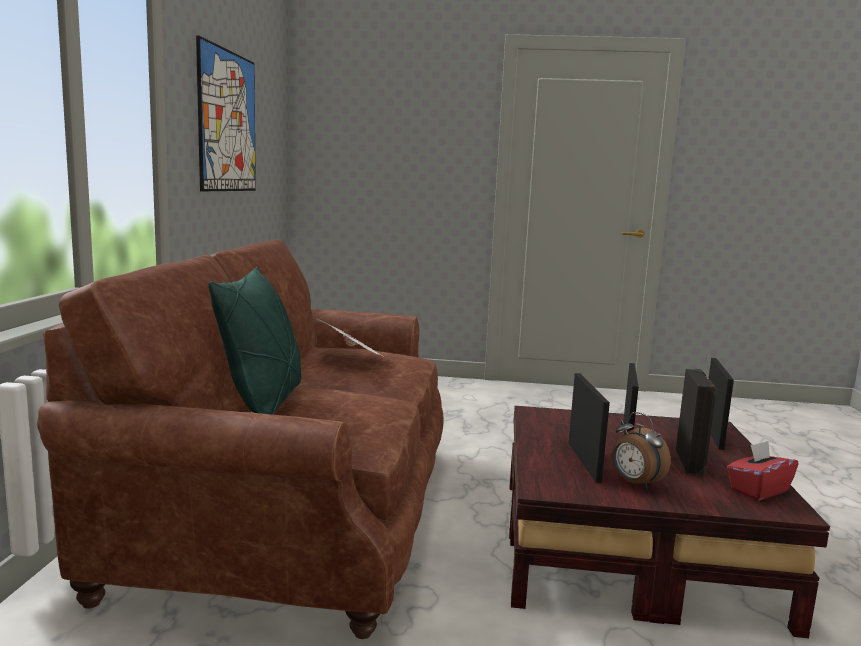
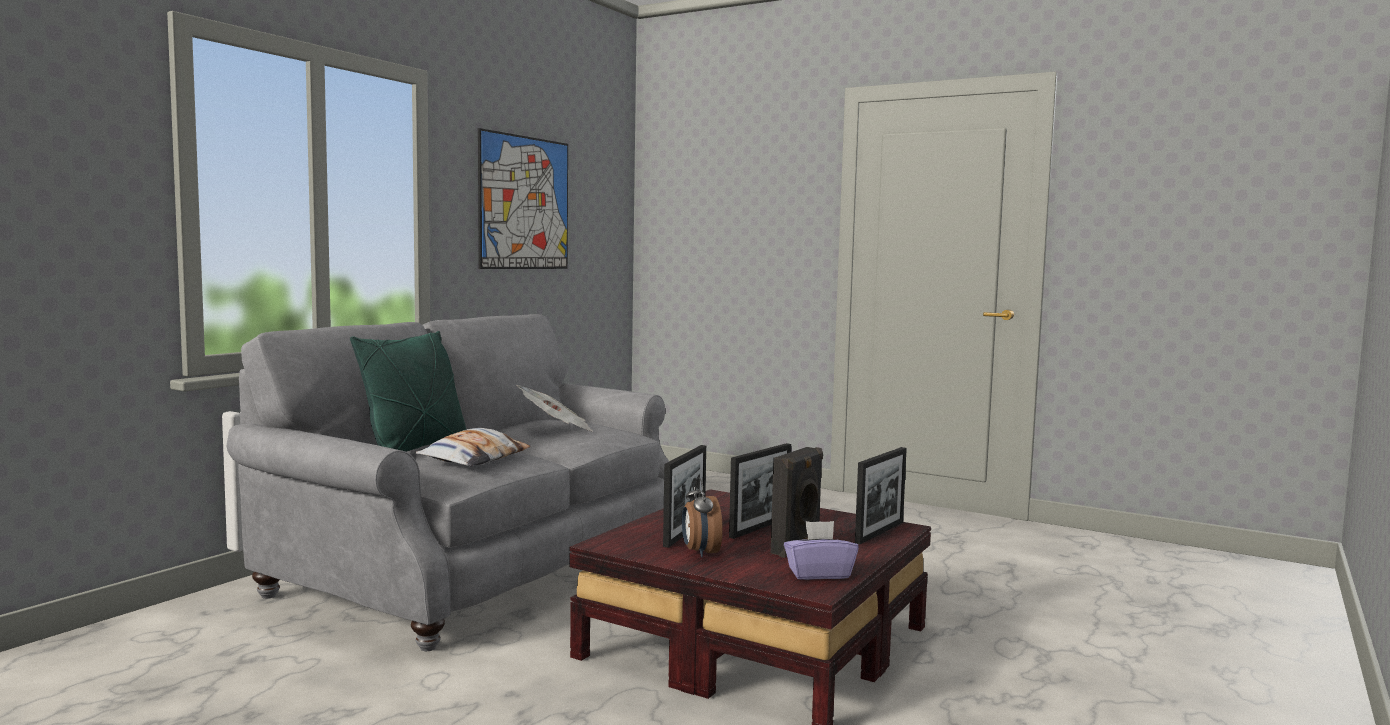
camera: 25 degrees right, 5 degrees down
brown sofa [36,240,444,639] -> grey sofa [226,314,669,651]
red tissue box [727,441,799,501] -> purple tissue box [784,521,859,580]
none -> pillow [415,428,530,467]

